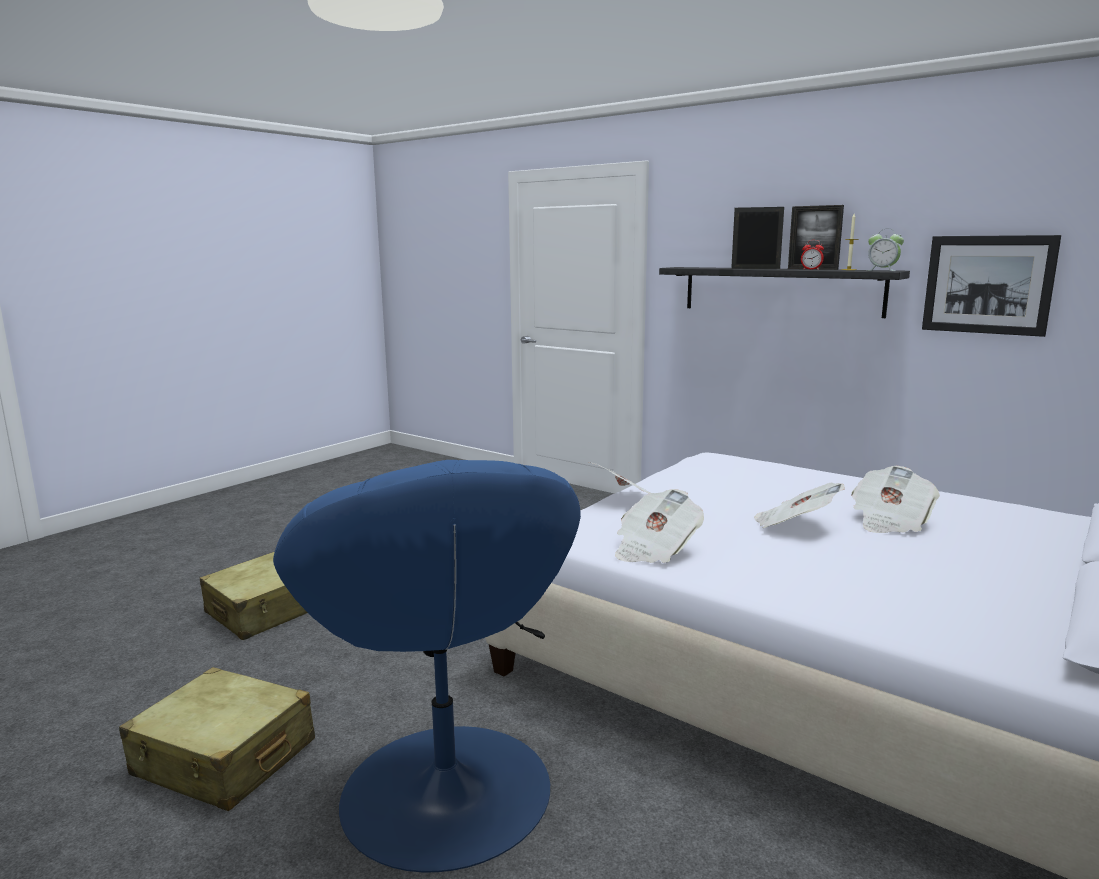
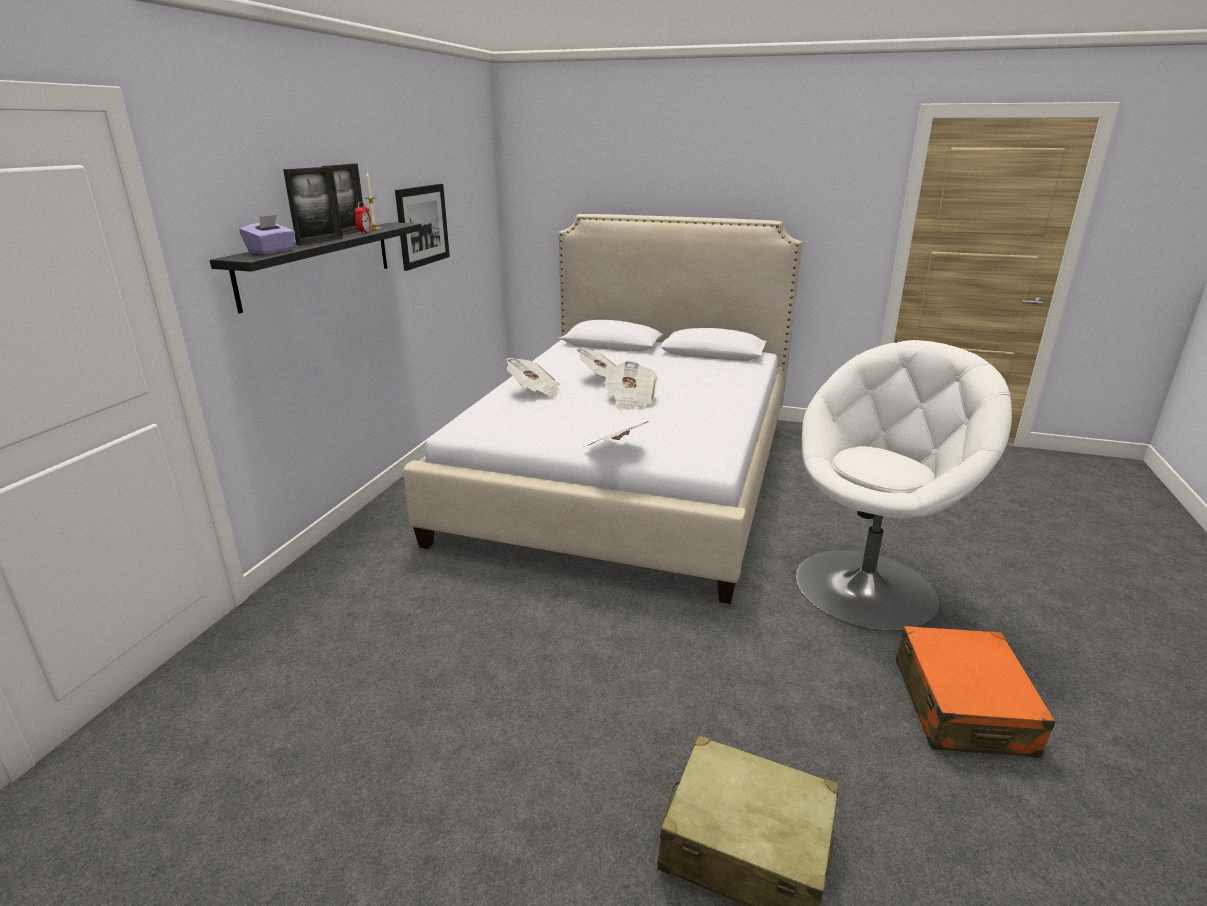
camera: 110 degrees left, 10 degrees up
beige suitcase [119,667,315,811] -> orange suitcase [896,626,1056,758]
blue armchair [273,460,581,872] -> white armchair [796,340,1012,631]
newspaper [615,489,704,563] -> newspaper moved to [506,358,560,397]
picture frame [731,207,784,269] -> picture frame turned 150 degrees counterclockwise [283,167,343,245]
alarm clock [866,230,904,271] -> none
none -> purple tissue box [239,215,295,254]

